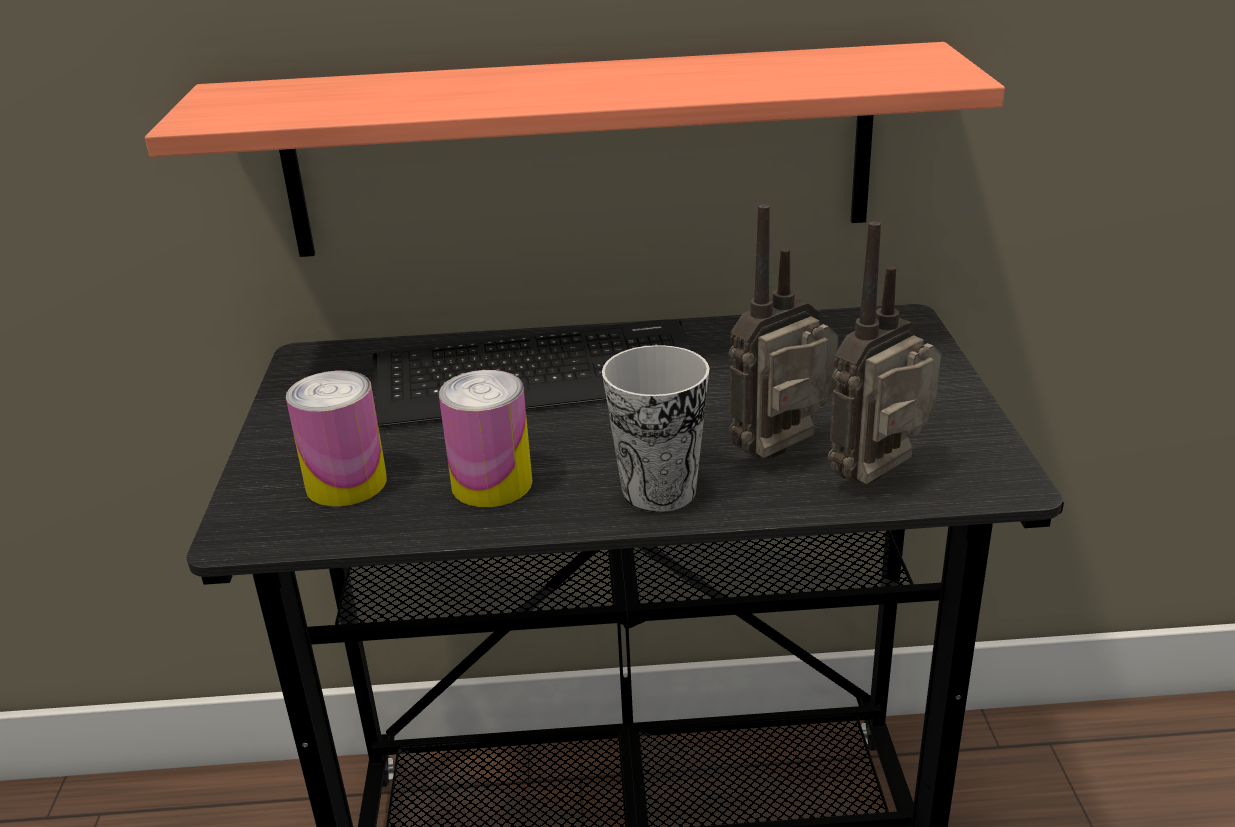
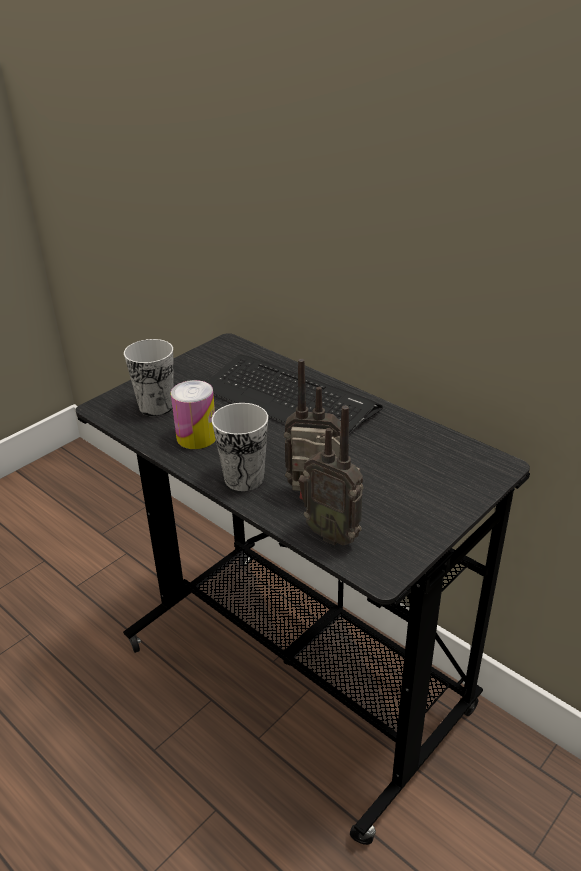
camera: 45 degrees right, 5 degrees up
shelf [145,42,1005,257] -> none
can [286,371,387,507] -> cup [124,339,174,416]
radio [828,221,942,485] -> radio turned 150 degrees counterclockwise [298,406,364,546]

